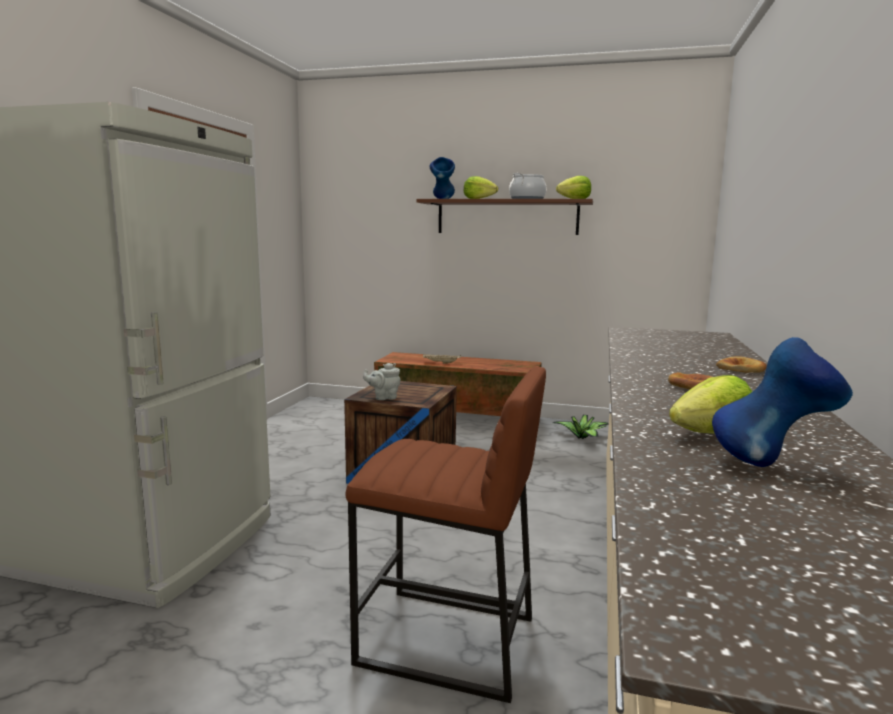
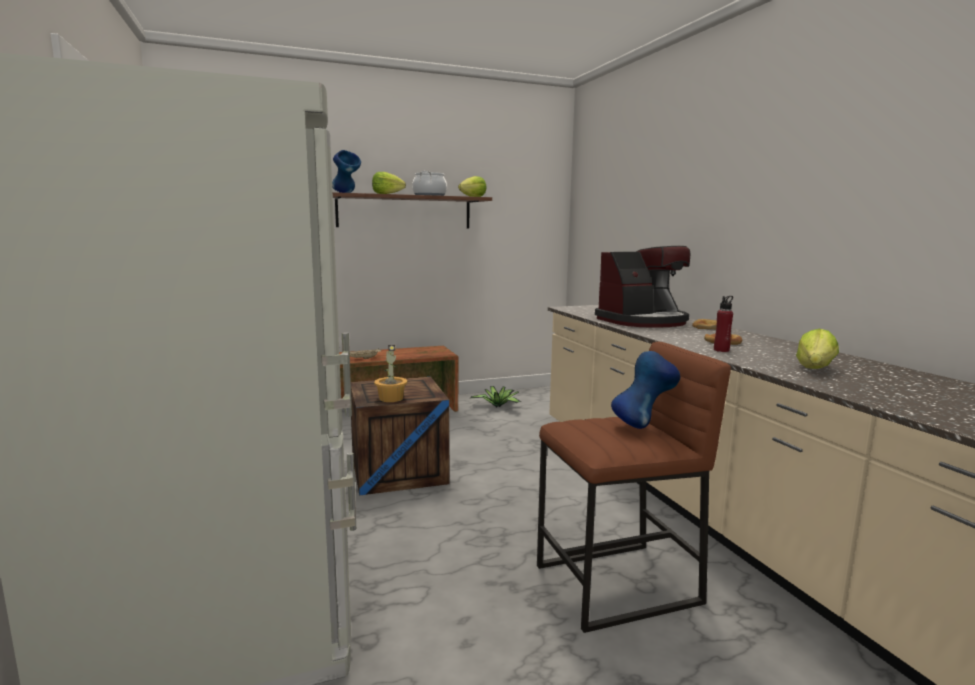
camera: 35 degrees left, 0 degrees up
grey teapot [363,363,401,400] -> potted plant [374,345,408,402]
blue vase [712,337,853,467] -> blue vase moved to [611,351,680,429]
none -> coffee machine [595,246,691,328]
none -> red bottle [714,296,733,352]

